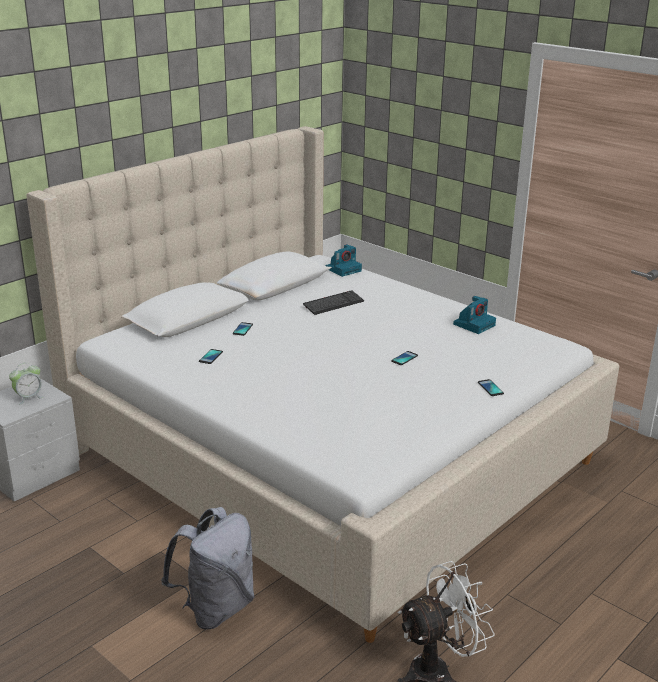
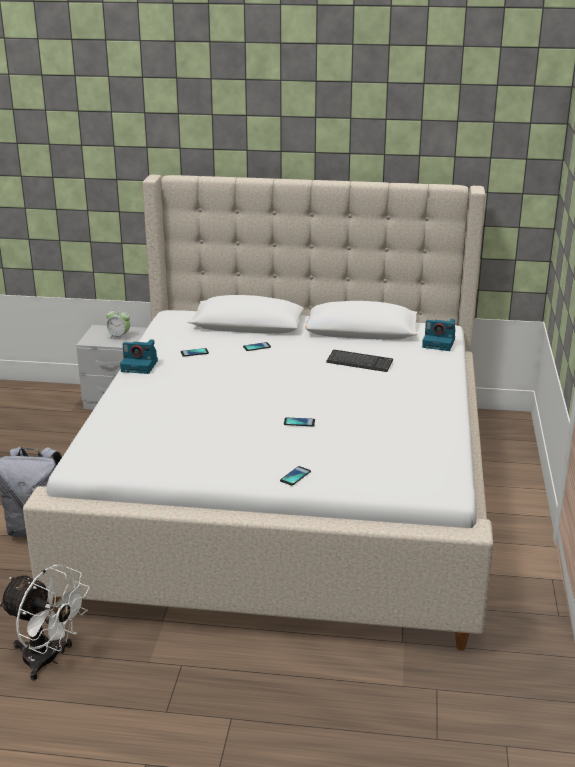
camera: 55 degrees right, 0 degrees up
camera [453,296,496,334] -> camera moved to [120,339,158,374]

